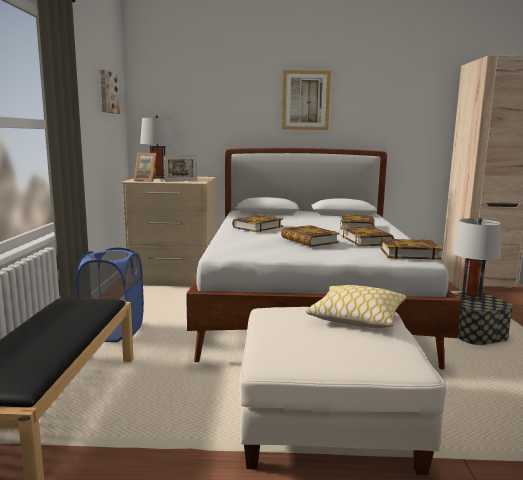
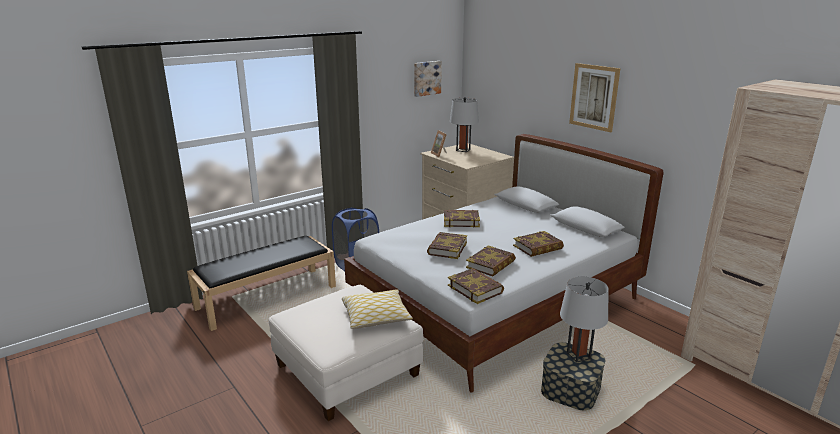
camera: 50 degrees right, 10 degrees up
picture frame [164,155,197,182] -> none

